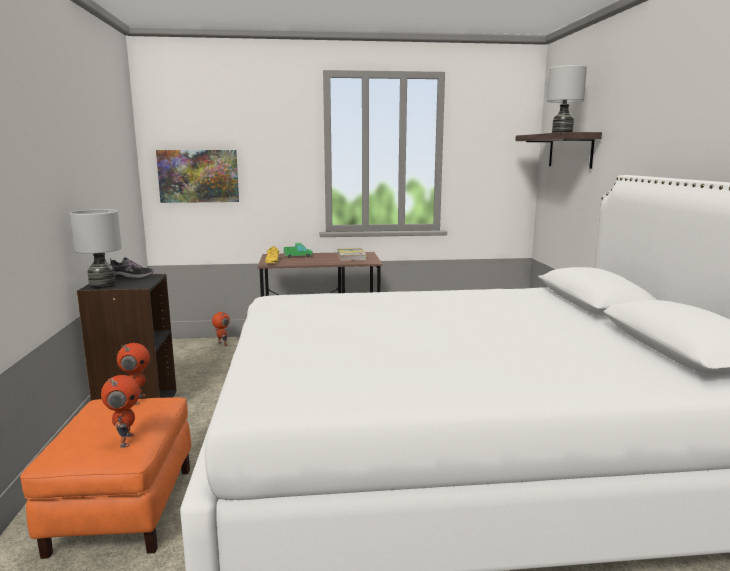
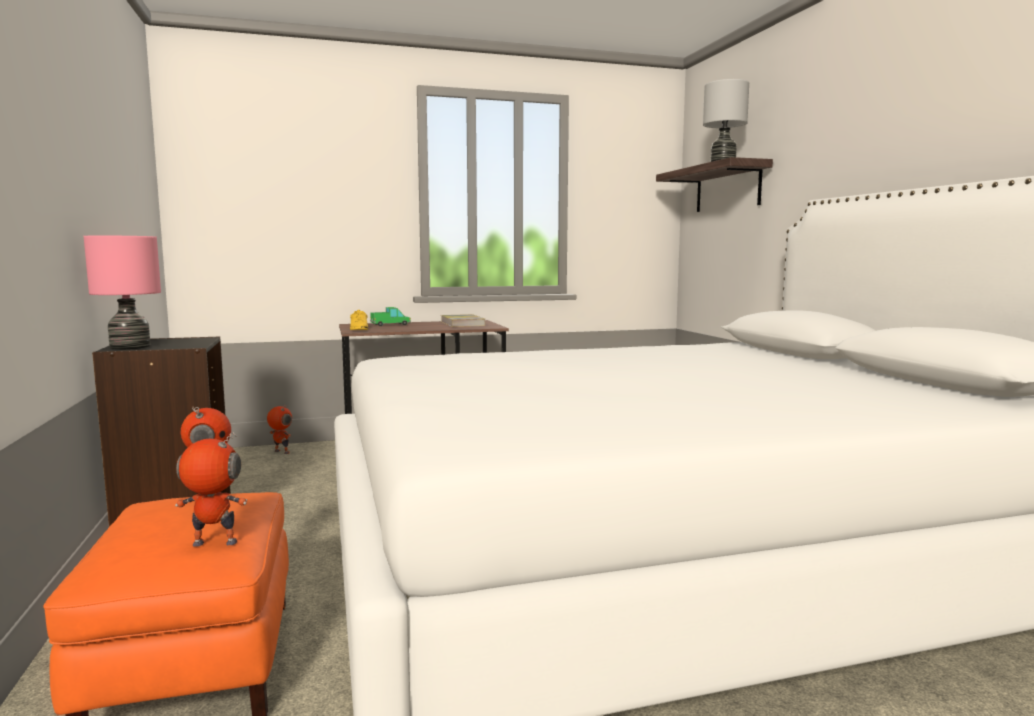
camera: 10 degrees left, 5 degrees down
grey table lamp [70,209,122,288] -> pink table lamp [84,236,161,349]
toy robot [101,375,140,448] -> toy robot turned 75 degrees counterclockwise [175,432,247,547]
shoe [110,257,154,278] -> none
picture [156,150,239,203] -> none

